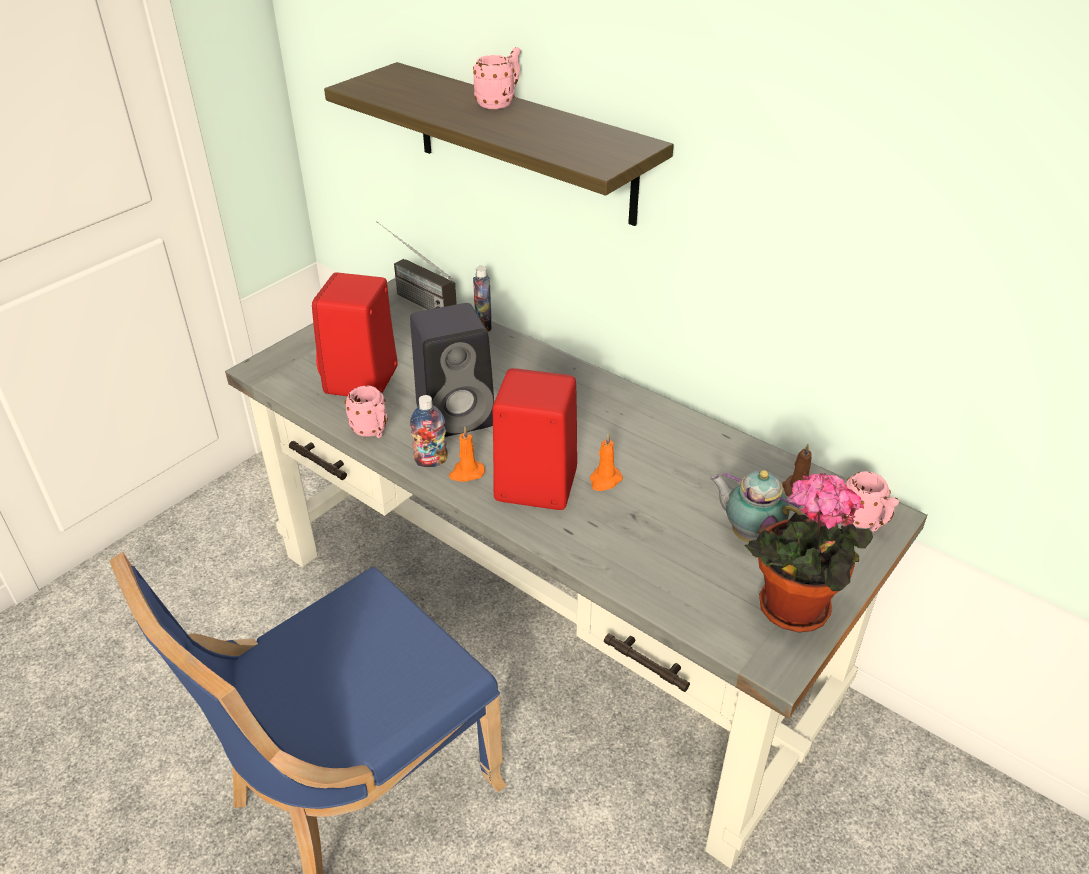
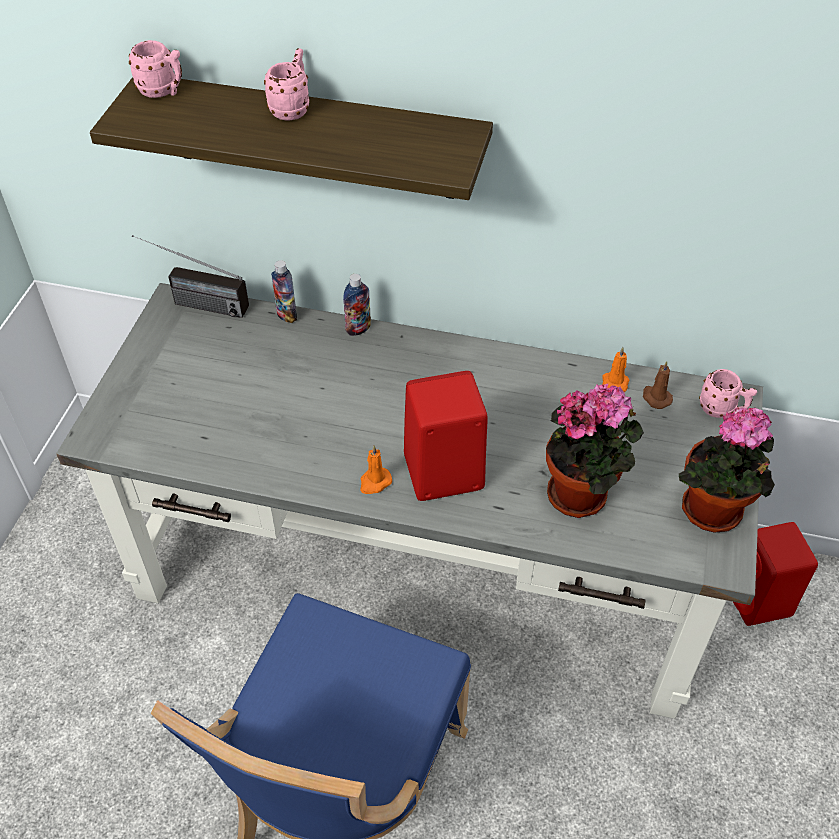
camera: 25 degrees left, 10 degrees up
red speaker [312,272,398,396] -> red speaker moved to [733,522,818,626]
pink mug [345,386,388,438] -> pink mug moved to [129,40,182,98]
black speaker [410,303,494,437] -> none
bottle [410,395,448,467] -> bottle moved to [343,274,371,336]
orange candle [590,433,623,491] -> orange candle moved to [602,347,629,392]
teapot [710,470,804,543] -> none
none -> potted plant [546,384,644,518]

